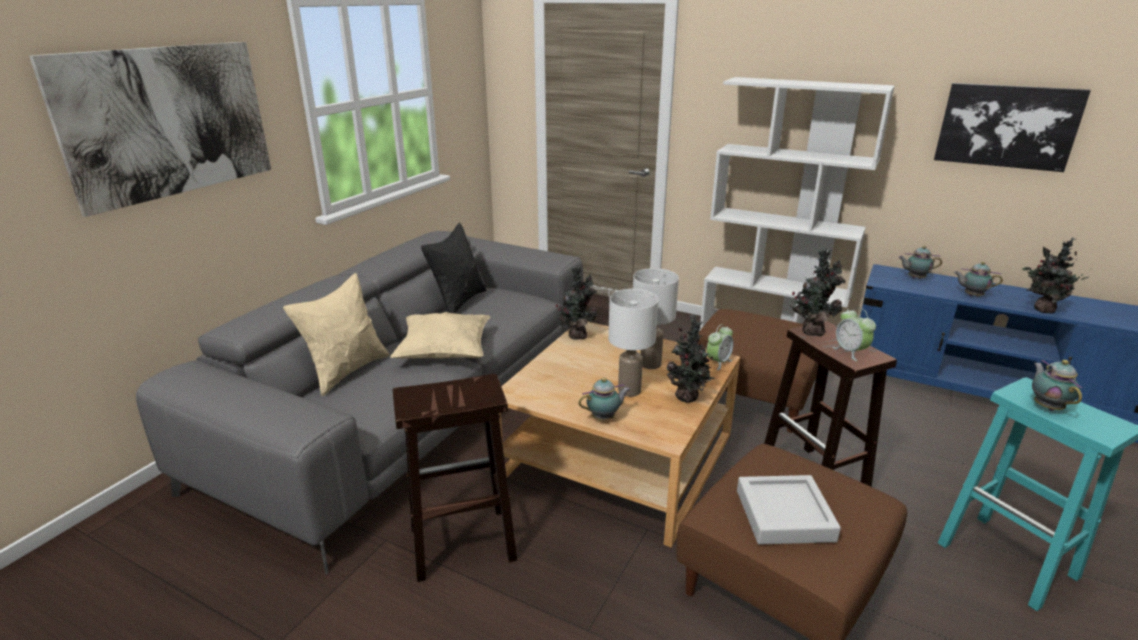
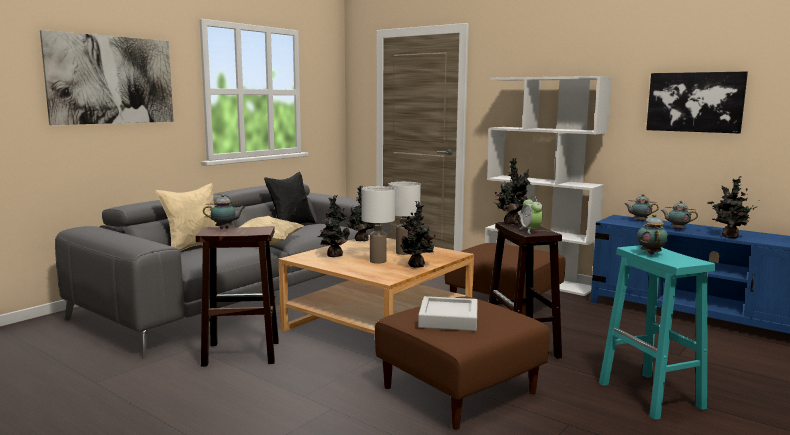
camera: 10 degrees right, 15 degrees down
teapot [578,378,630,421] -> teapot moved to [203,194,246,229]
alarm clock [707,324,734,370] -> none
none -> potted plant [317,195,350,257]

